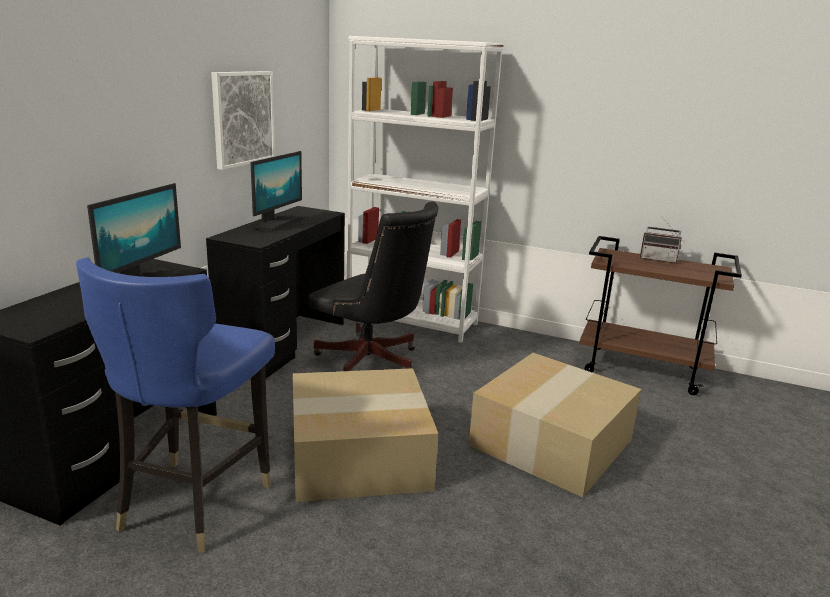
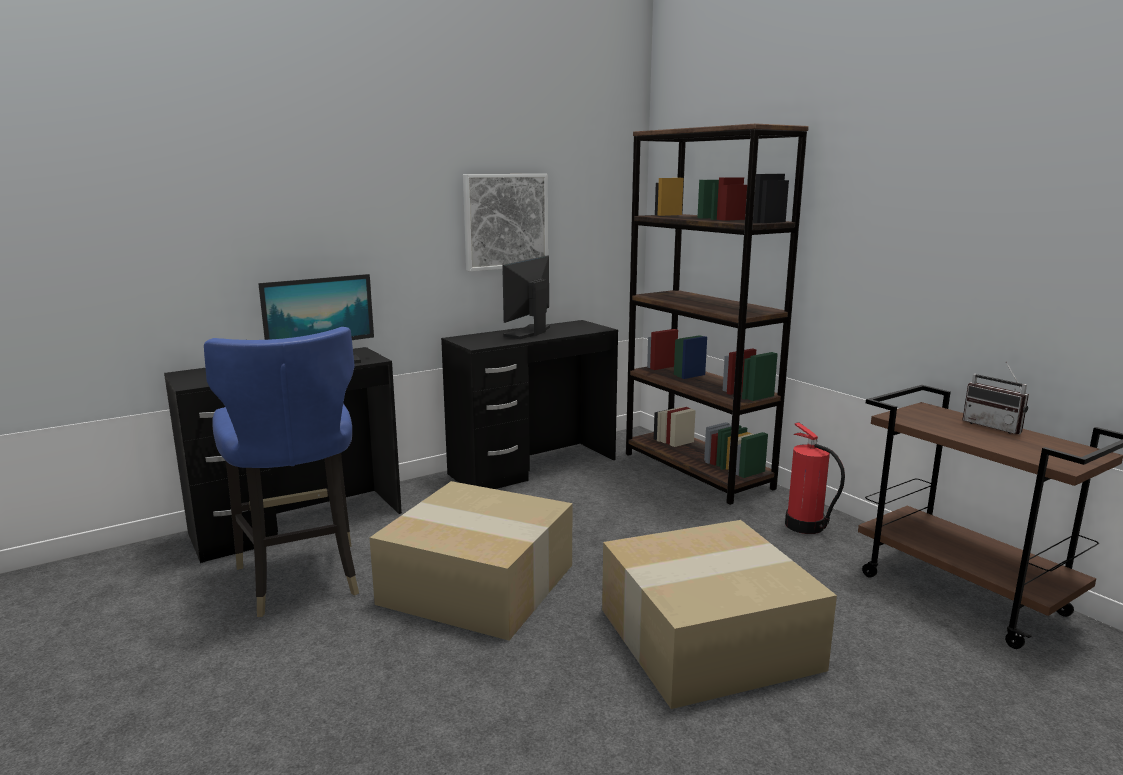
camera: 35 degrees right, 5 degrees down
blue chair [76,257,275,553] -> blue chair turned 75 degrees counterclockwise [204,327,359,617]
monitor [251,151,302,231] -> monitor turned 150 degrees clockwise [502,255,550,339]
black office chair [308,201,439,371] -> none
white bookcase [347,36,504,343] -> brown bookcase [626,124,809,505]
none -> fire extinguisher [785,422,845,534]

